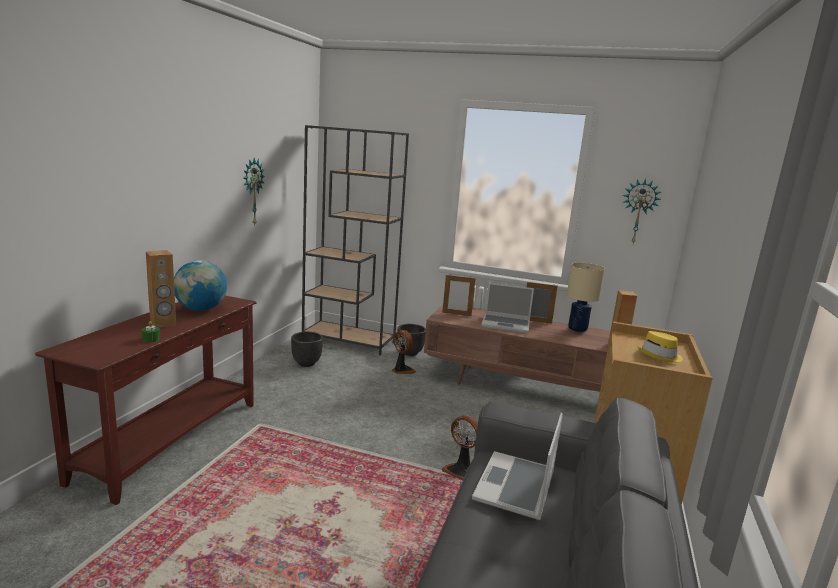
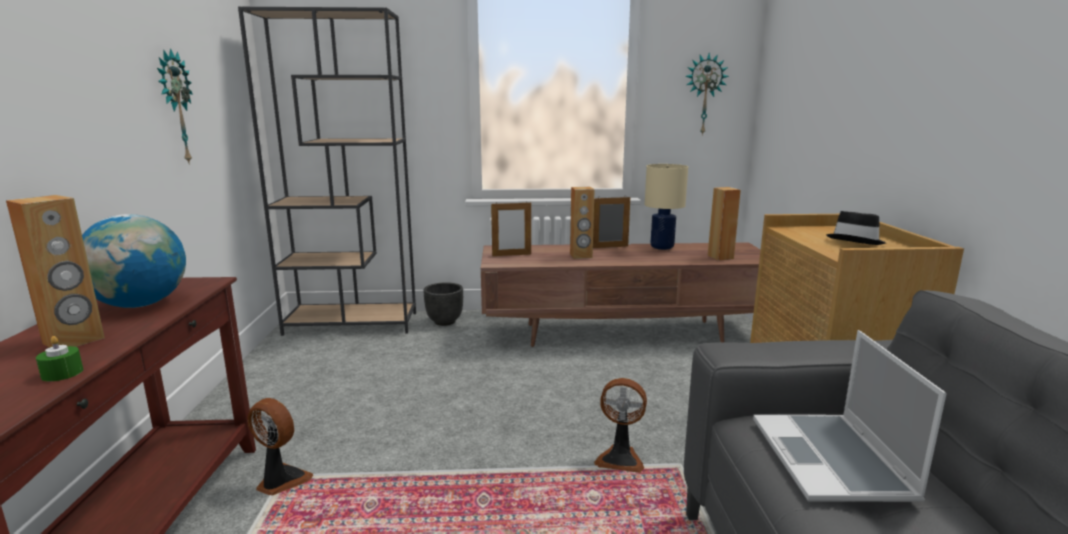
camera: 20 degrees left, 0 degrees up
black planter [291,332,323,367] -> none
fan [392,330,416,374] -> fan moved to [247,398,313,496]
laptop [481,283,534,333] -> brown speaker [570,187,595,259]
yellow hat [637,331,683,362] -> black hat [826,211,886,245]

